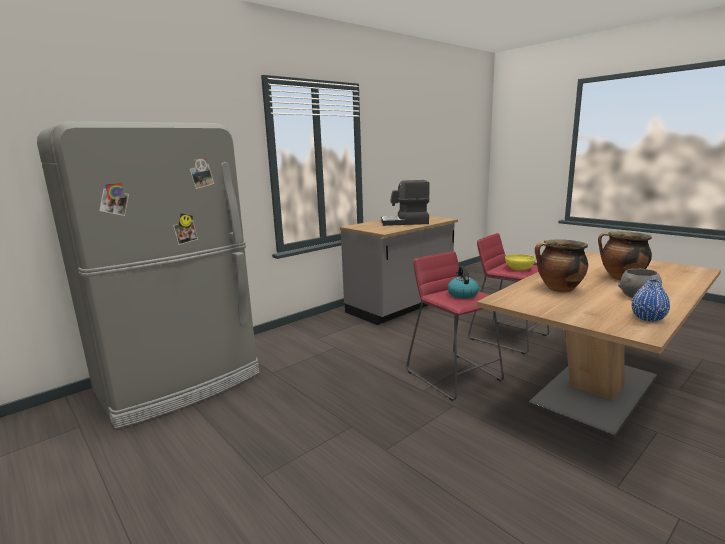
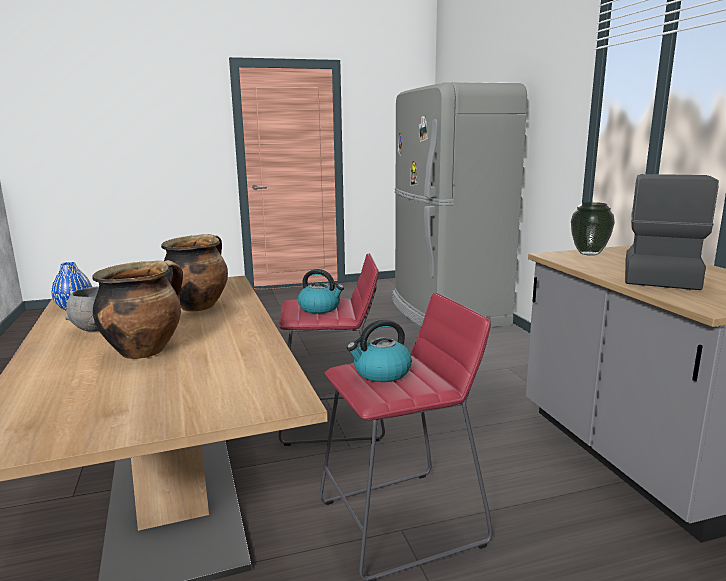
camera: 115 degrees right, 0 degrees up
yellow bowl [505,254,536,270] -> kettle [347,319,412,382]
none -> vase [571,202,615,256]

